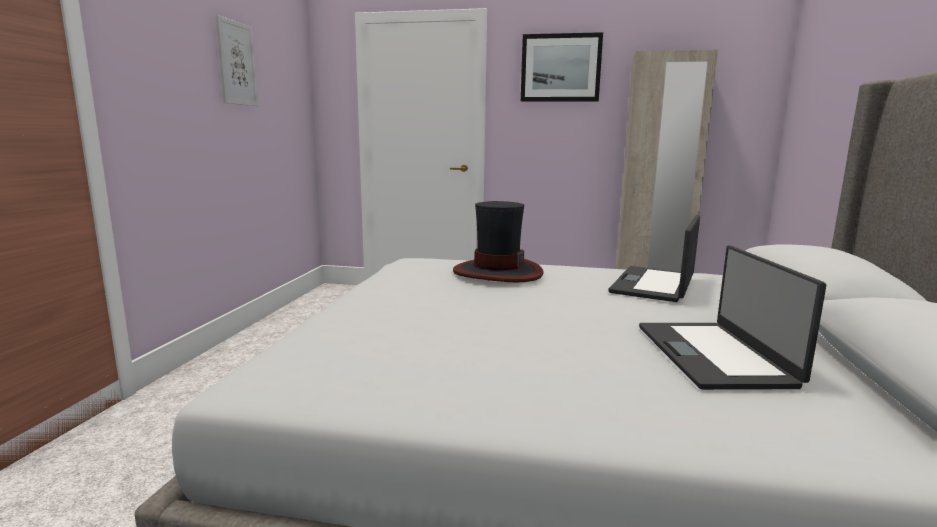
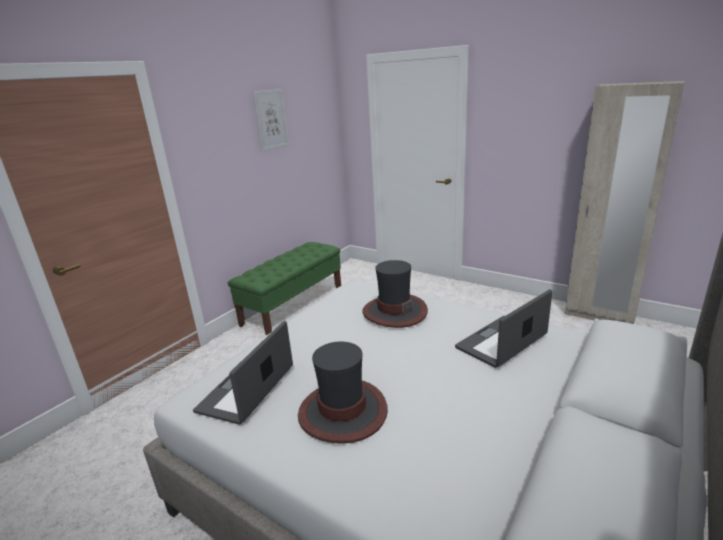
camera: 25 degrees right, 10 degrees up
picture [521,32,603,101] -> none
laptop [639,245,826,390] -> laptop moved to [193,321,293,425]
none -> green bench [228,242,341,335]
none -> hat [298,342,388,443]

